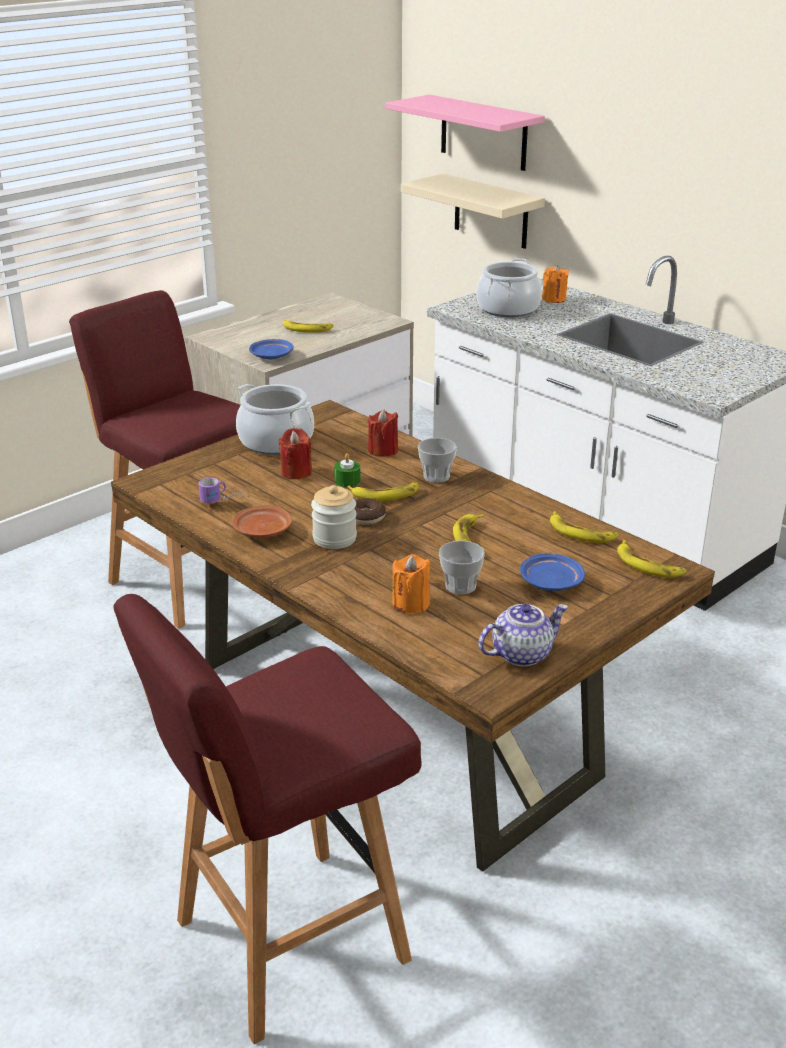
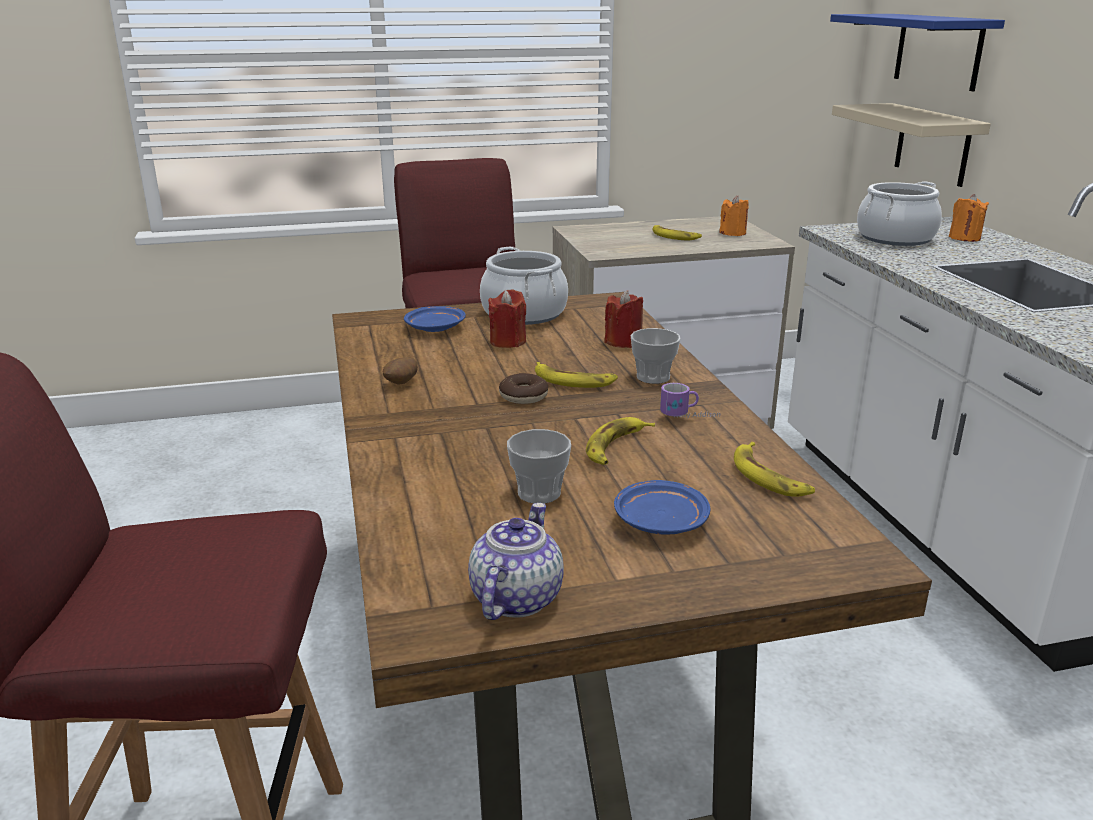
camera: 30 degrees right, 5 degrees down
mug [199,478,242,503] -> mug moved to [660,383,720,418]
brown plate [232,505,292,538] -> potato [383,357,418,385]
blue plate [249,339,294,359] -> blue plate moved to [404,306,466,332]
jar [311,485,357,549] -> none
green candle [334,453,361,487] -> none
pink shelf [385,95,545,171] -> blue shelf [830,14,1005,91]
orange candle [392,554,431,613] -> orange candle moved to [719,196,749,236]
teapot [478,604,568,666] -> teapot turned 75 degrees counterclockwise [468,503,564,620]
banana [617,540,687,578] -> none

